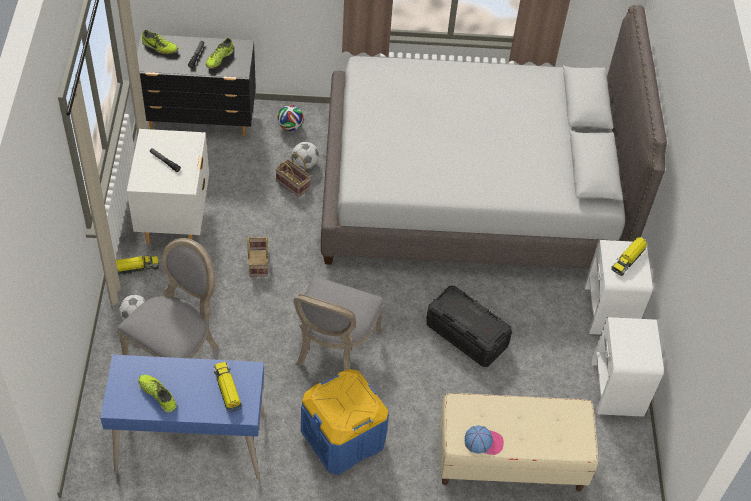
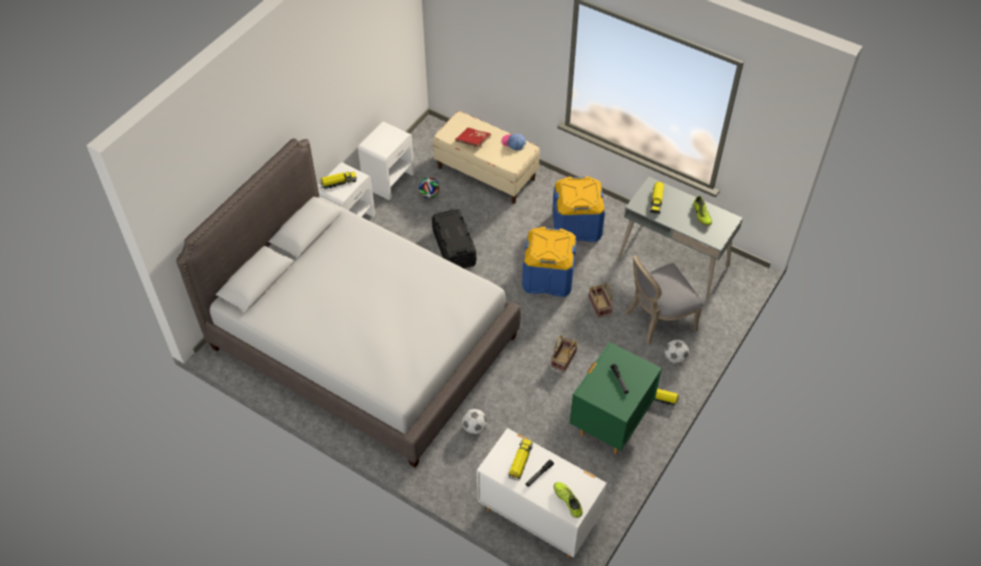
camera: 145 degrees left, 0 degrees up
blue desk [100,355,266,480] -> grey desk [618,177,743,299]
white nightstand [127,129,209,244] -> green nightstand [570,342,662,454]
black dresser [137,34,256,136] -> white dresser [477,428,607,558]
shoe [206,38,234,69] -> toy truck [508,439,533,481]
basket [275,153,311,197] -> basket moved to [588,283,613,318]
football [277,105,304,131] -> football moved to [418,177,440,199]
grey chair [293,277,384,371] -> blue storage box [522,227,577,297]
none -> red book [455,128,491,147]

